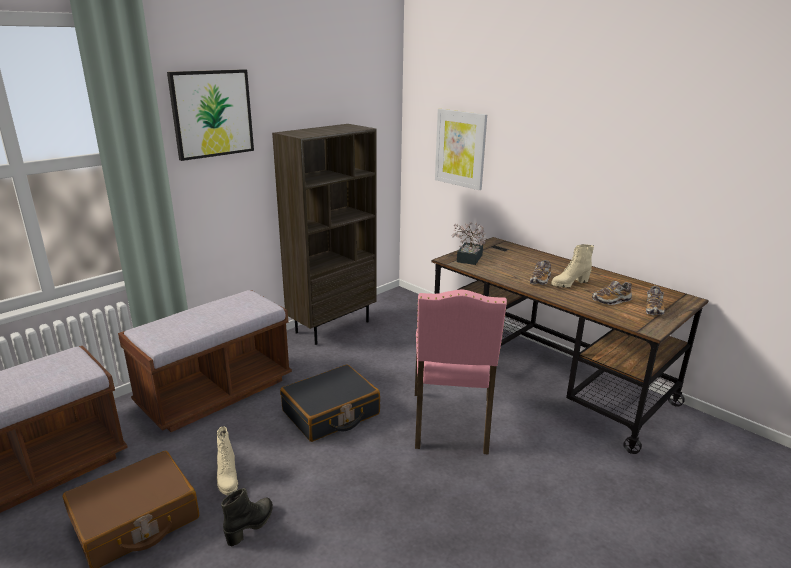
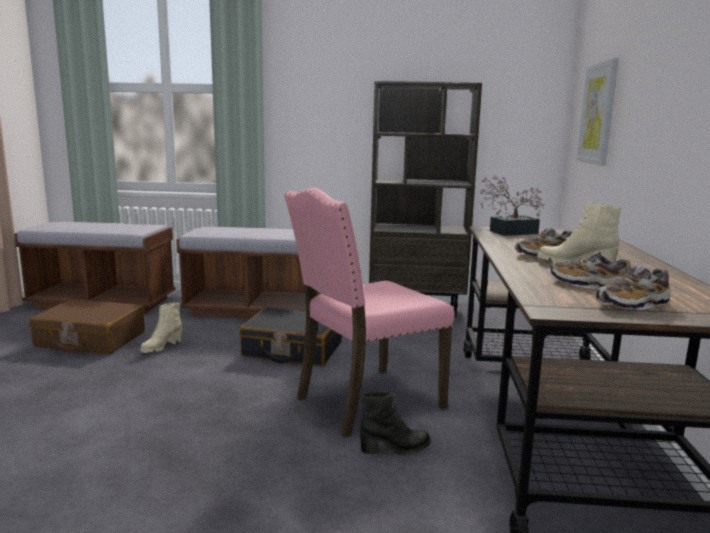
camera: 50 degrees right, 10 degrees down
picture [167,69,254,161] -> none
black boot [221,488,273,547] -> black boot moved to [360,391,431,456]

